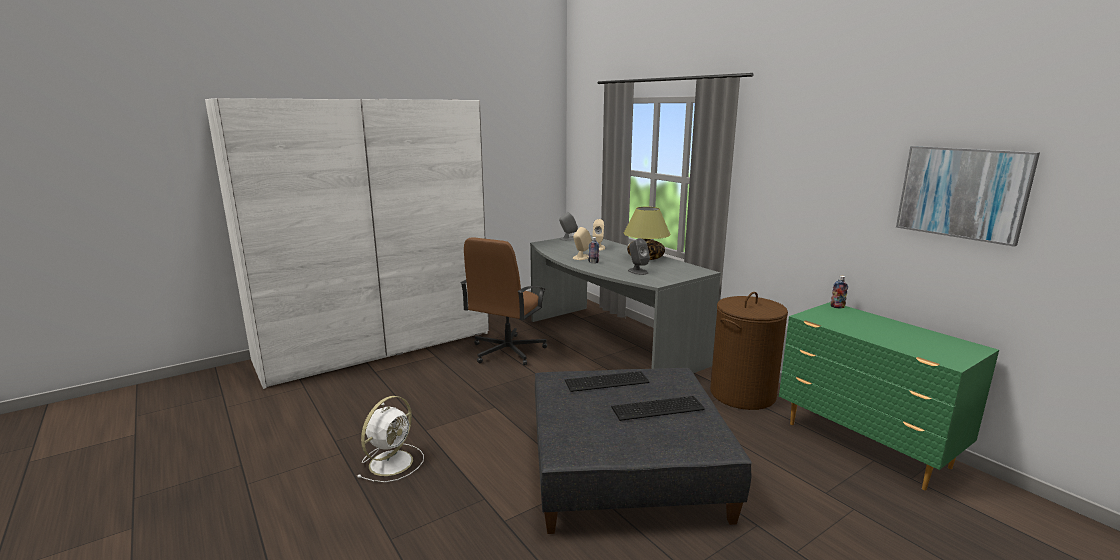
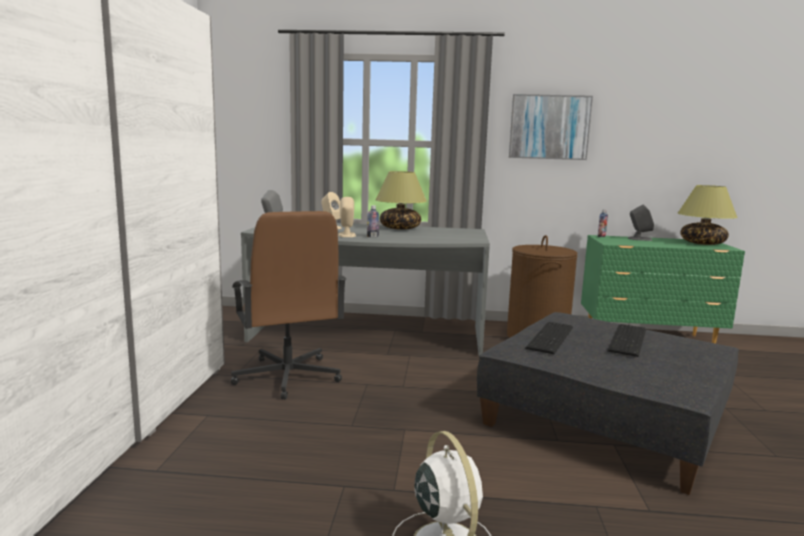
camera: 50 degrees left, 5 degrees down
grey speaker [628,238,650,275] -> grey speaker moved to [628,205,654,241]
picture [896,146,1040,247] -> picture moved to [509,94,593,160]
none -> table lamp [678,185,737,245]

